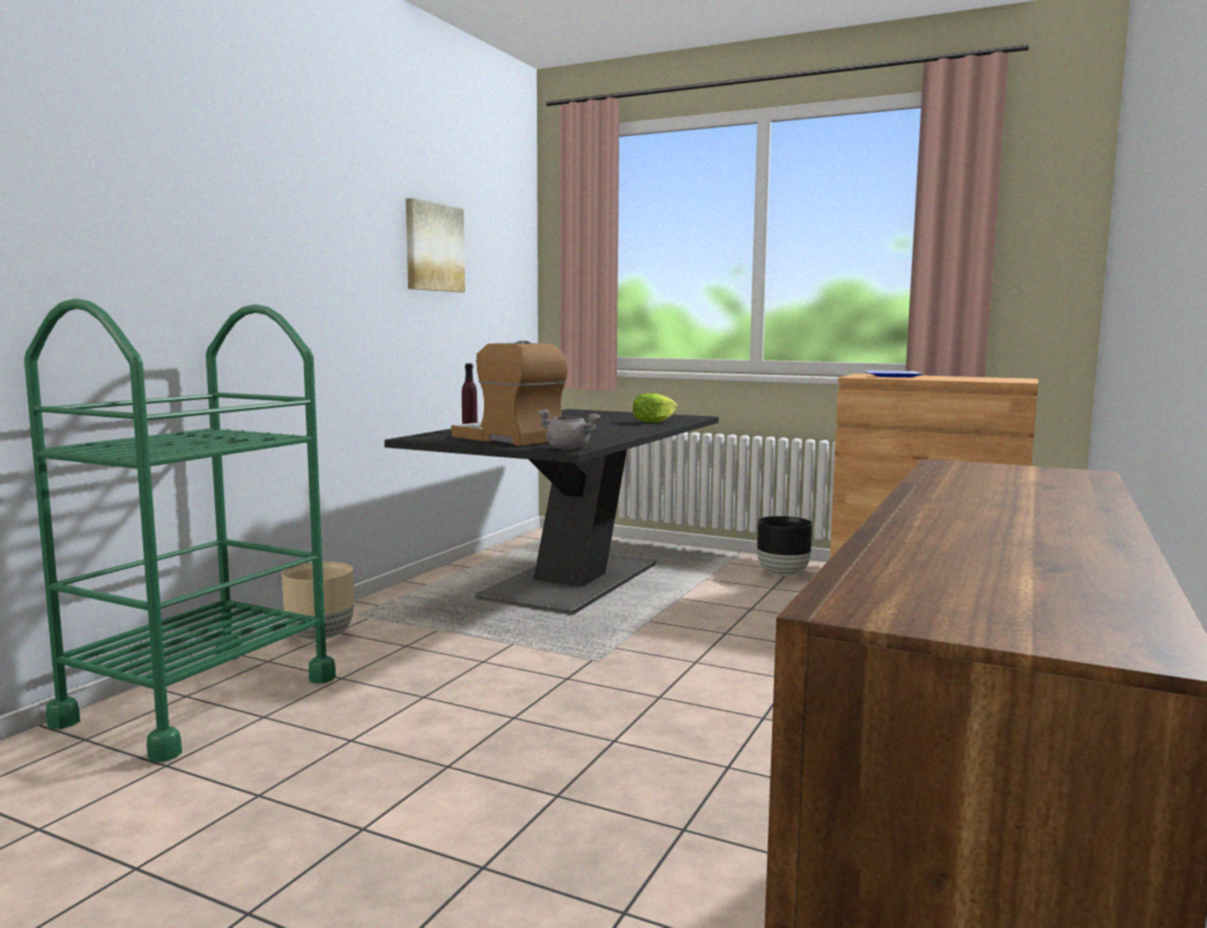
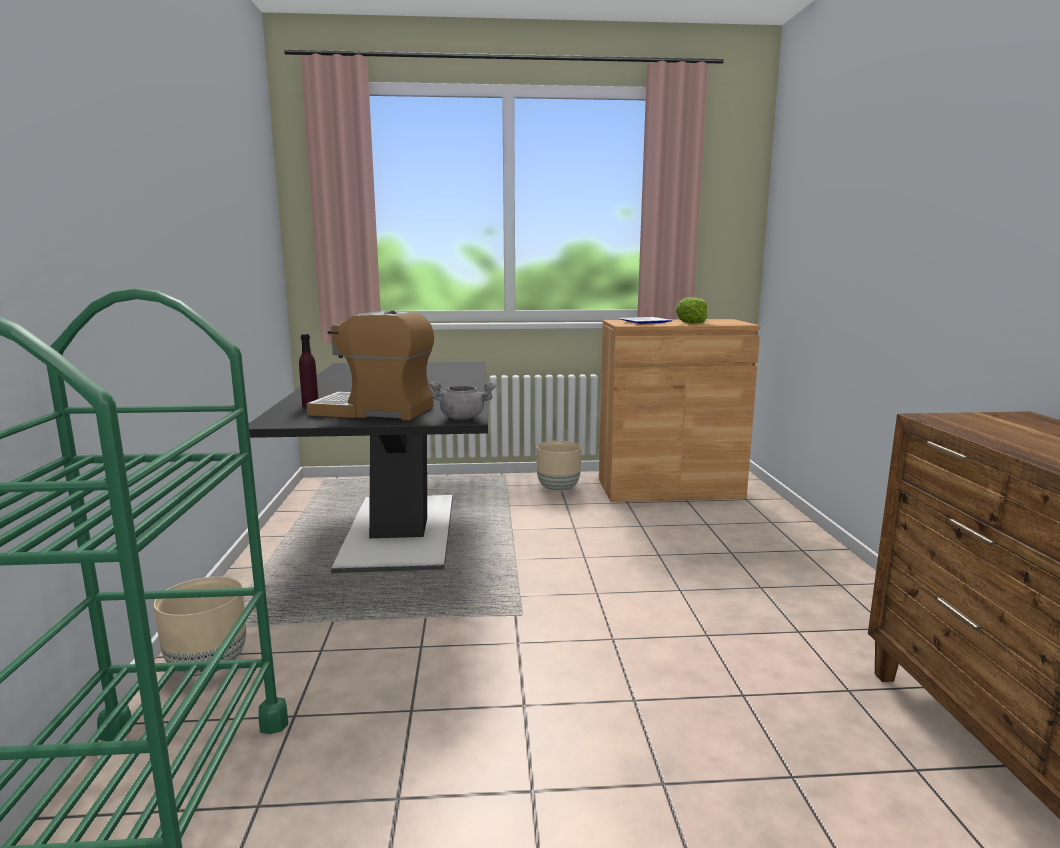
camera: 30 degrees left, 5 degrees up
picture [406,198,465,292] -> none
lettuce [633,393,678,423] -> lettuce moved to [676,297,708,323]
black planter [757,516,813,577] -> beige planter [537,441,581,492]

